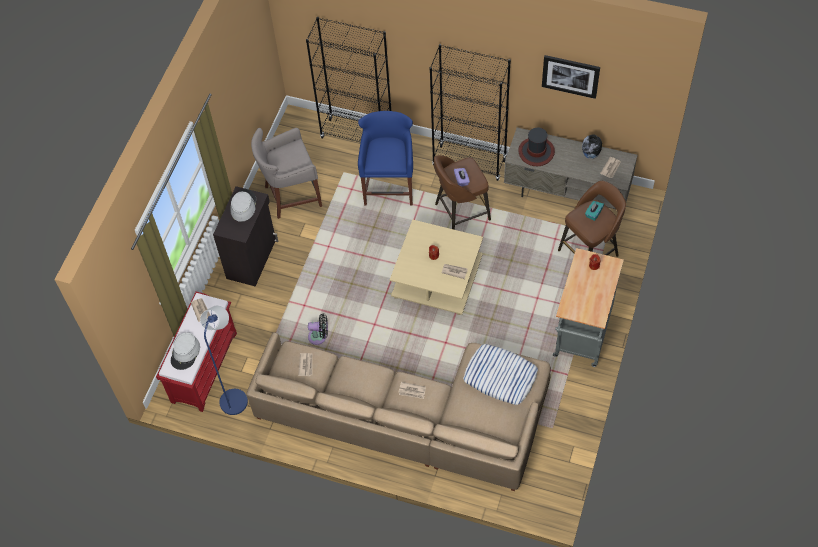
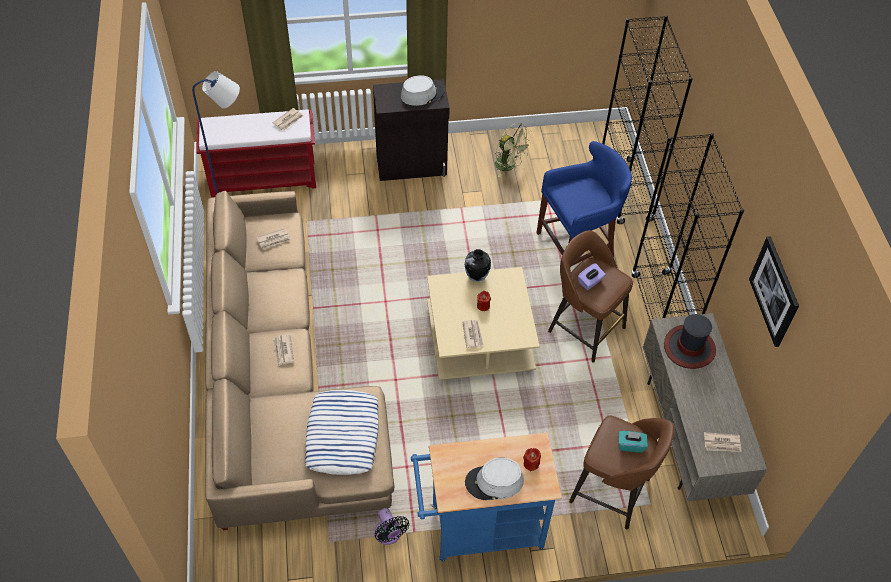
camera: 60 degrees right, 5 degrees down
grey hat [171,332,200,370] -> grey hat moved to [465,457,524,500]
grey stool [251,128,322,219] -> green fan [495,123,531,177]
black fan [308,314,328,345] -> black fan moved to [374,508,409,545]
grey cart [553,248,624,367] -> blue cart [411,432,562,562]
vase [582,134,602,159] -> vase moved to [465,249,491,282]

